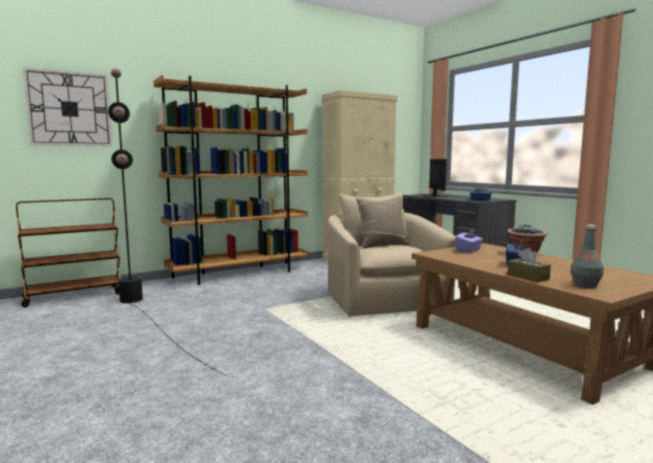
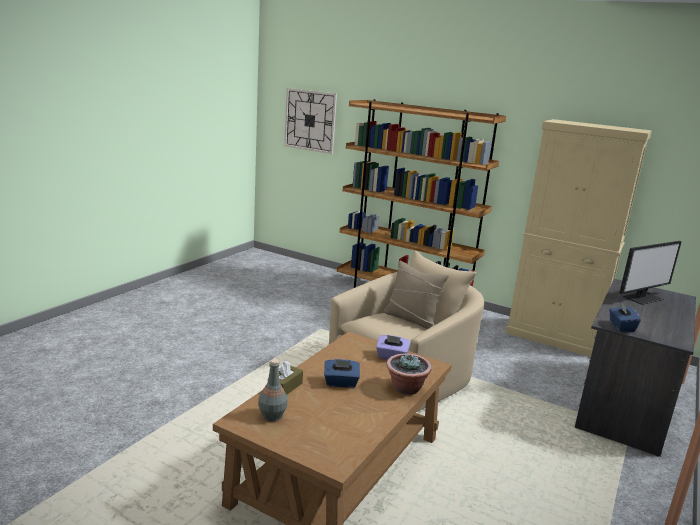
camera: 60 degrees right, 10 degrees up
brown cart [16,198,121,307] -> none
black floor lamp [108,68,225,375] -> none

